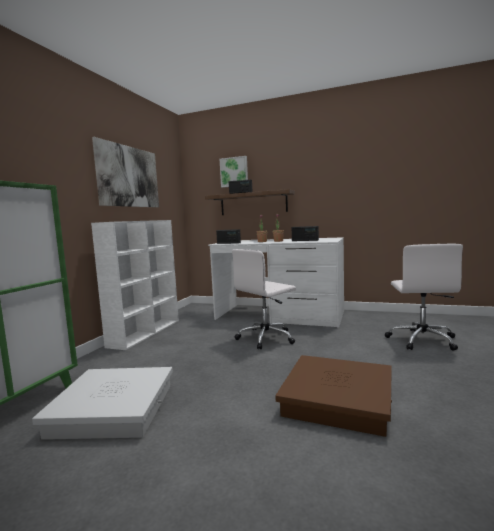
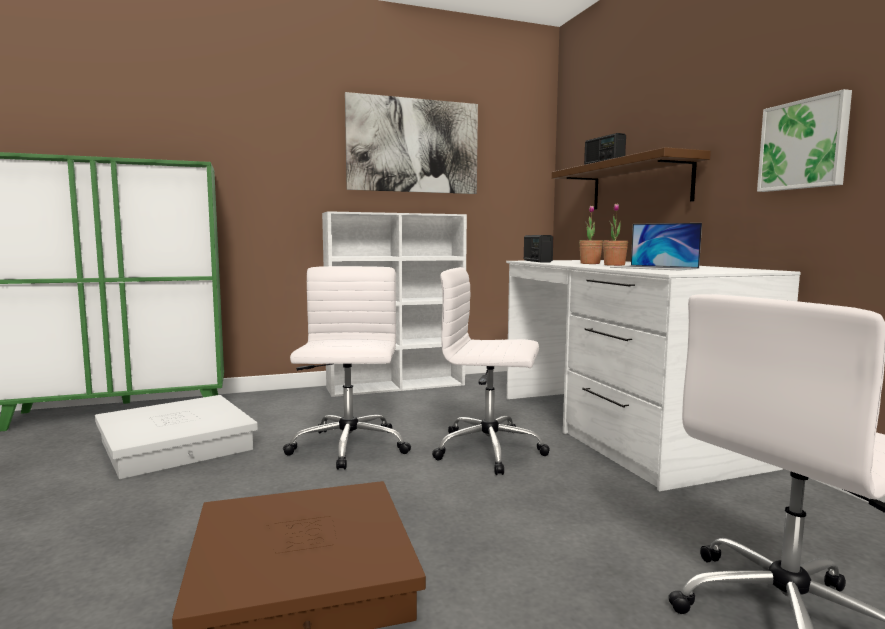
camera: 50 degrees right, 0 degrees up
picture [220,156,248,188] -> picture moved to [757,89,852,192]
radio [292,226,319,241] -> laptop [610,223,702,271]
none -> white office chair [283,266,411,470]

